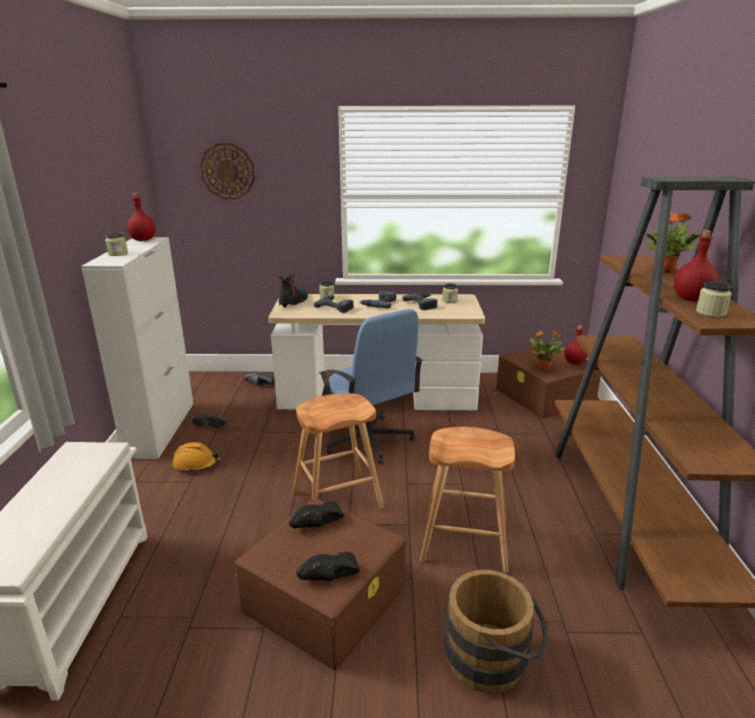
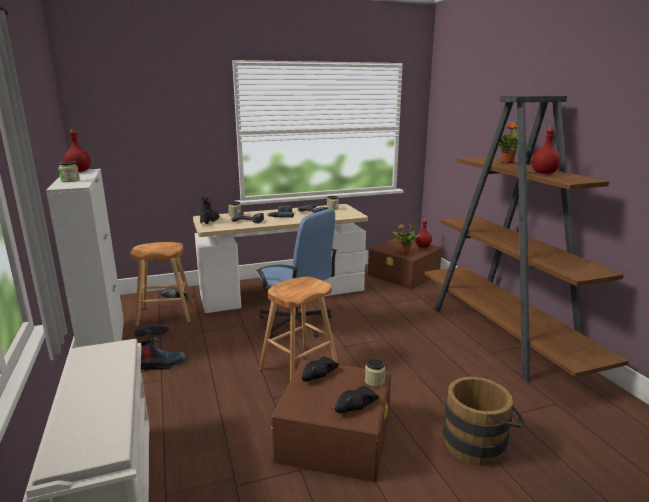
camera: 20 degrees left, 5 degrees down
orange hard hat [172,442,220,473] -> boot [125,337,186,370]
wall clock [200,143,255,199] -> none
brown stool [420,427,515,573] -> brown stool moved to [130,242,194,326]
jar [696,282,732,317] -> jar moved to [365,358,385,387]

